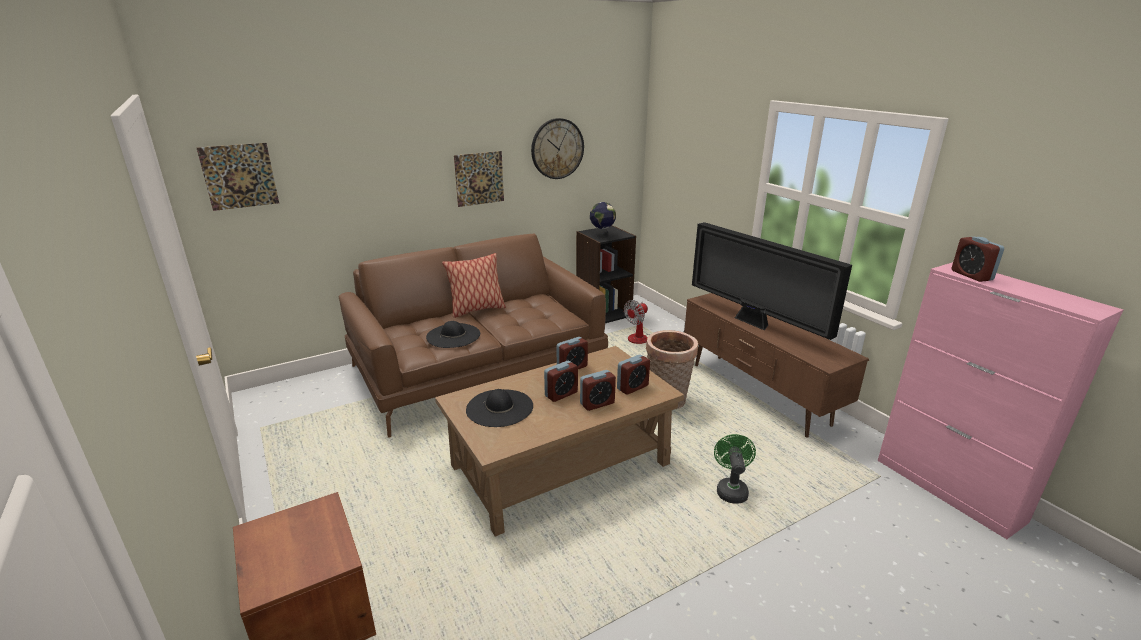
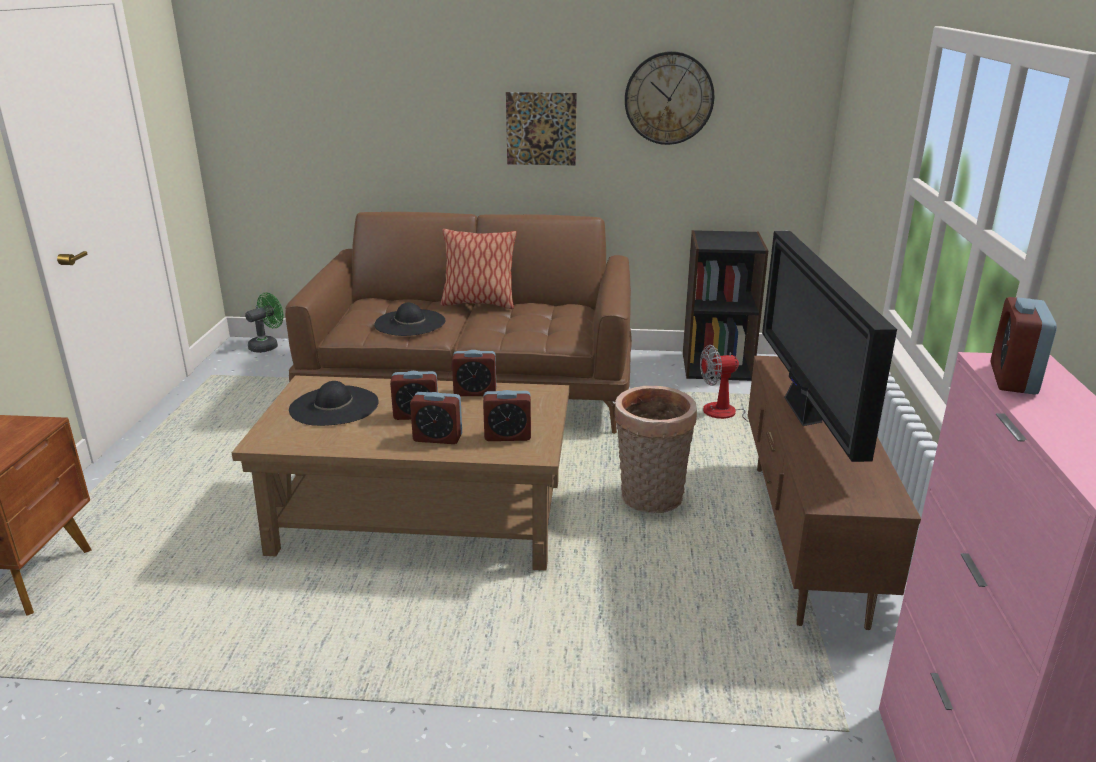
camera: 35 degrees right, 0 degrees up
picture [197,143,279,211] -> none
globe [590,202,616,239] -> none
green fan [714,434,756,504] -> green fan moved to [245,293,283,353]

